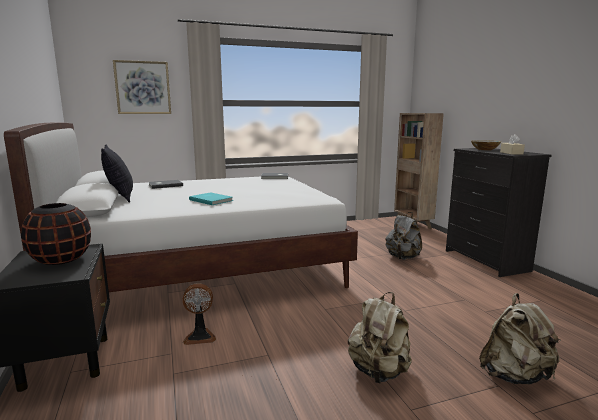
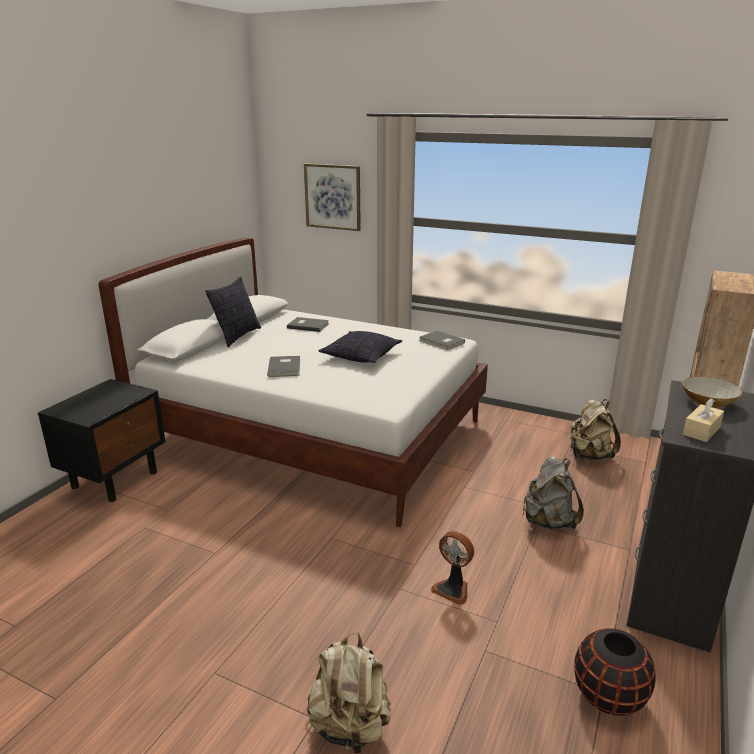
camera: 45 degrees right, 10 degrees up
black vase [21,203,91,265] -> black vase moved to [574,628,655,716]
fan [183,283,216,345] -> fan moved to [431,531,474,605]
turquoise book [189,192,233,205] -> grey book [267,356,300,377]
beige backpack [348,292,412,384] -> beige backpack moved to [570,399,621,460]
none -> pillow [318,331,402,363]

